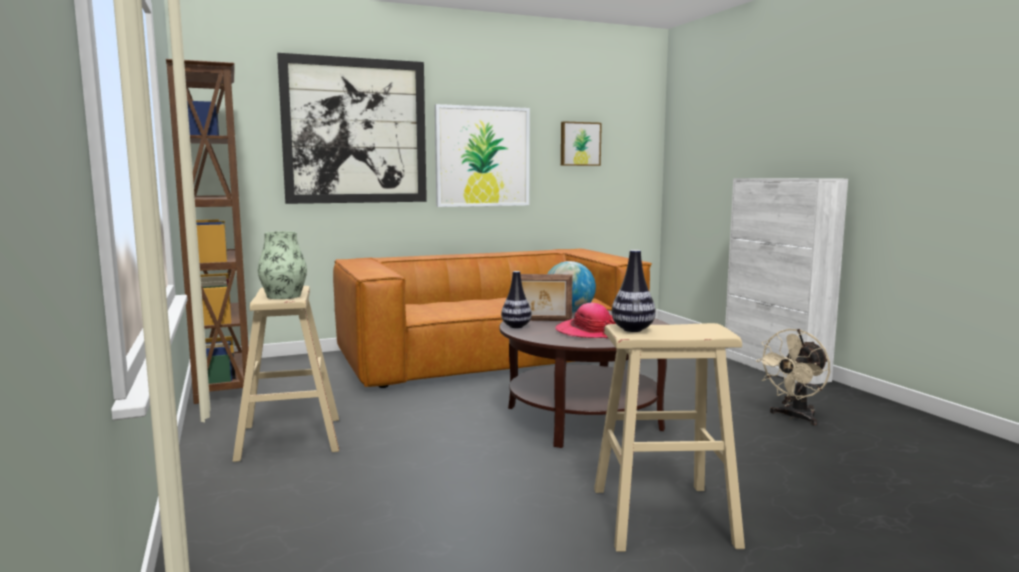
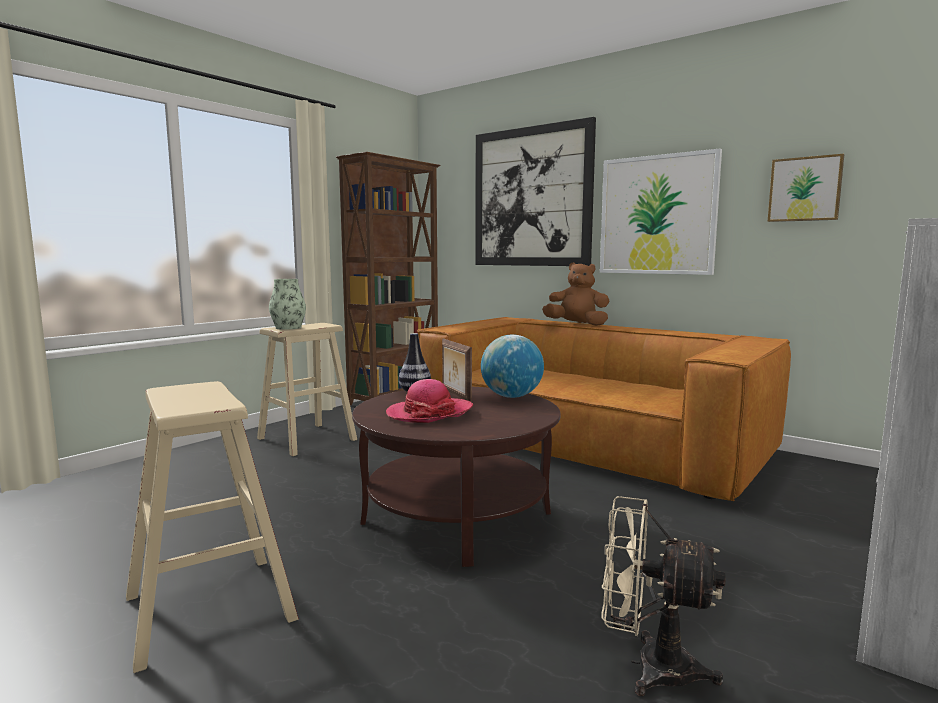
camera: 60 degrees right, 0 degrees up
vase [612,250,656,332] -> none
none -> brown plush toy [542,263,609,326]

